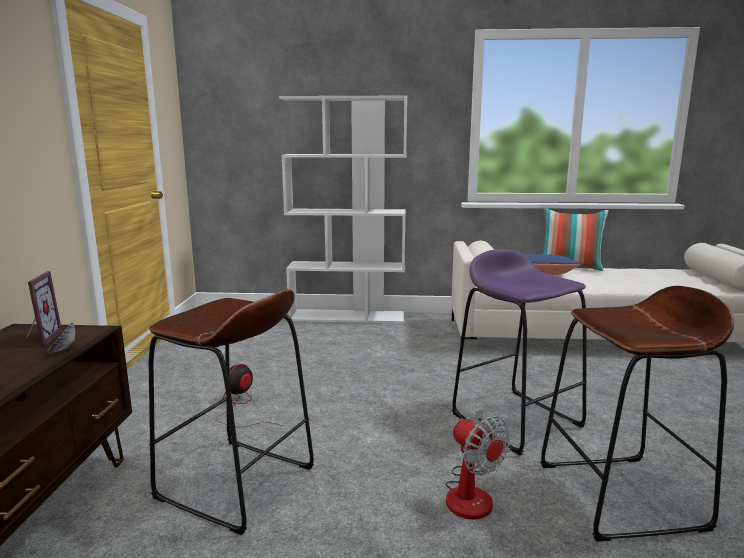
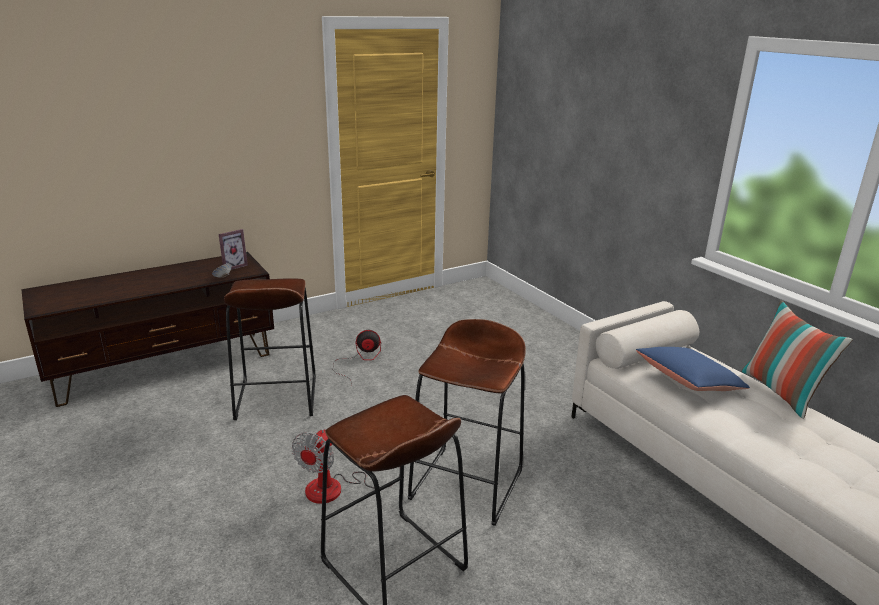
camera: 55 degrees right, 10 degrees up
white bookcase [279,96,407,323] -> none
purple stool [452,249,587,455] -> brown stool [408,319,526,526]

